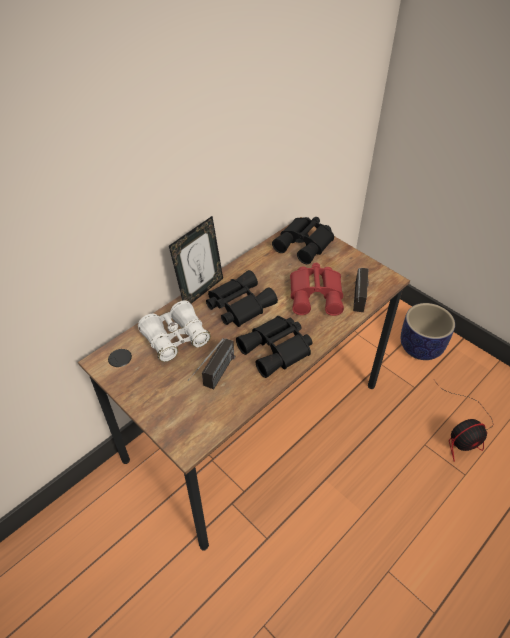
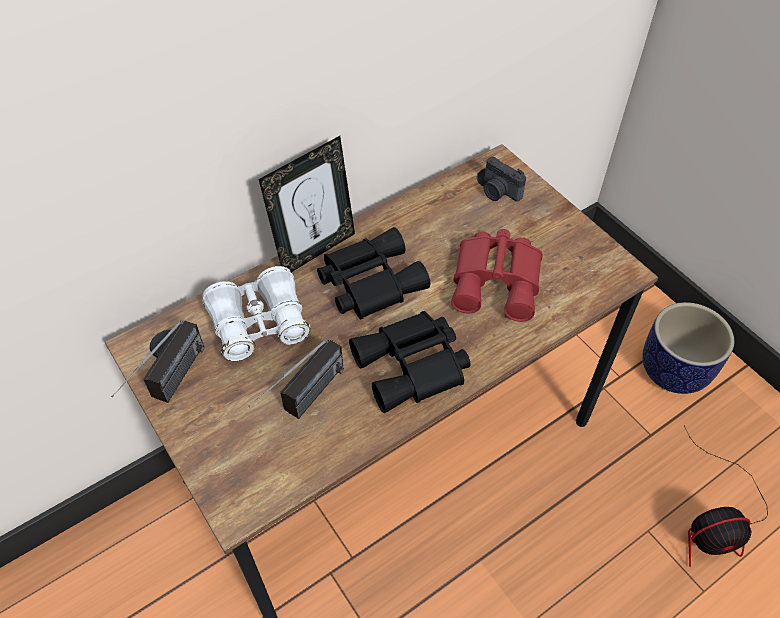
camera: 10 degrees right, 5 degrees up
black binoculars [272,217,334,264] -> camera [483,157,526,202]
radio [353,268,369,312] -> radio moved to [111,320,204,403]

